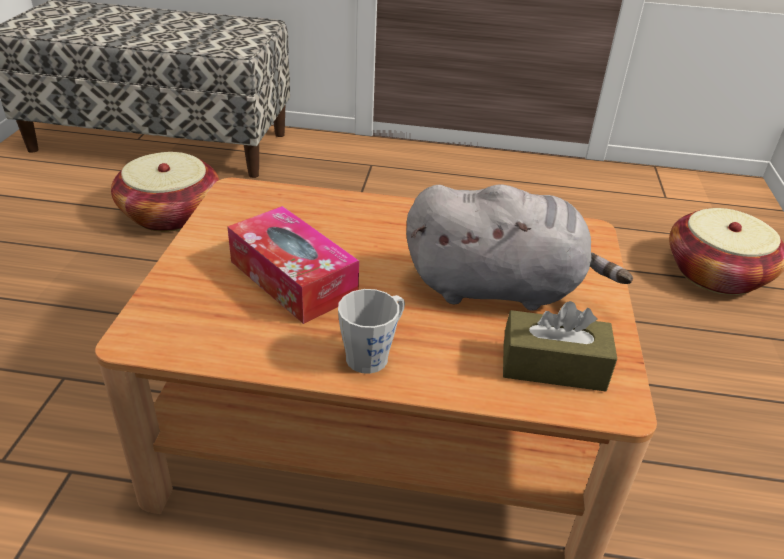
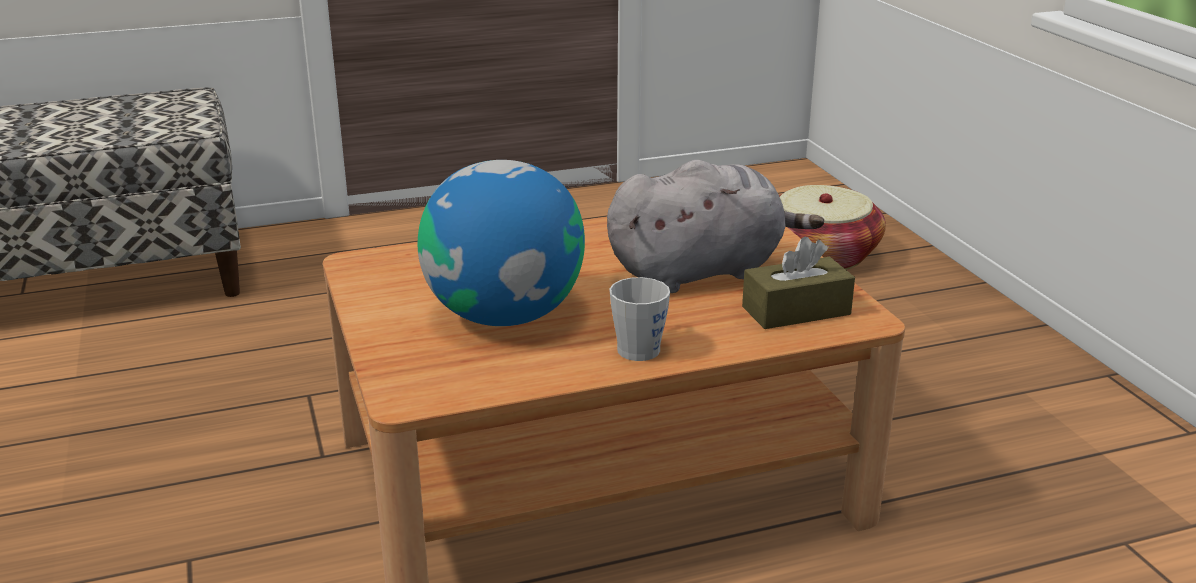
camera: 25 degrees left, 10 degrees down
basket [111,152,219,232] -> none
tissue box [227,206,359,324] -> globe [418,160,585,326]

